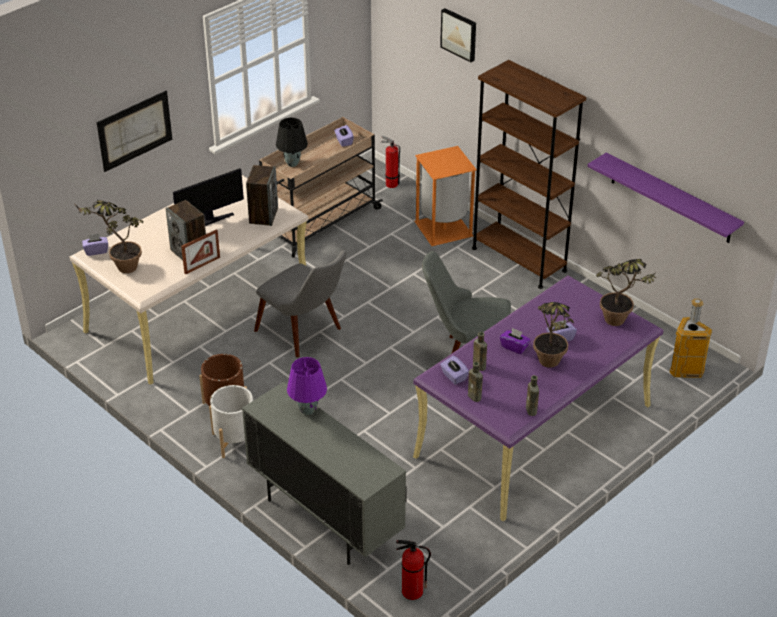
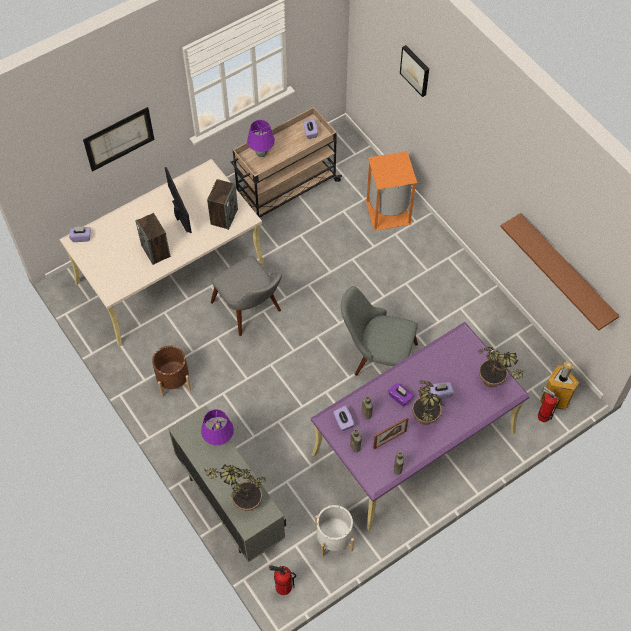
camera: 10 degrees right, 20 degrees up
potted plant [73,200,144,273] -> potted plant moved to [202,464,266,511]
monitor [173,168,244,226] -> monitor turned 90 degrees counterclockwise [165,167,192,233]
picture frame [181,229,220,275] -> picture frame moved to [373,417,409,449]
white planter [209,385,253,458] -> white planter moved to [315,505,354,557]
black table lamp [276,118,308,167] -> purple table lamp [247,120,275,157]
fire extinguisher [381,135,400,188] -> fire extinguisher moved to [538,387,560,422]
brown bookcase [472,60,586,289] -> none
purple shelf [587,153,744,243] -> brown shelf [500,213,619,331]

